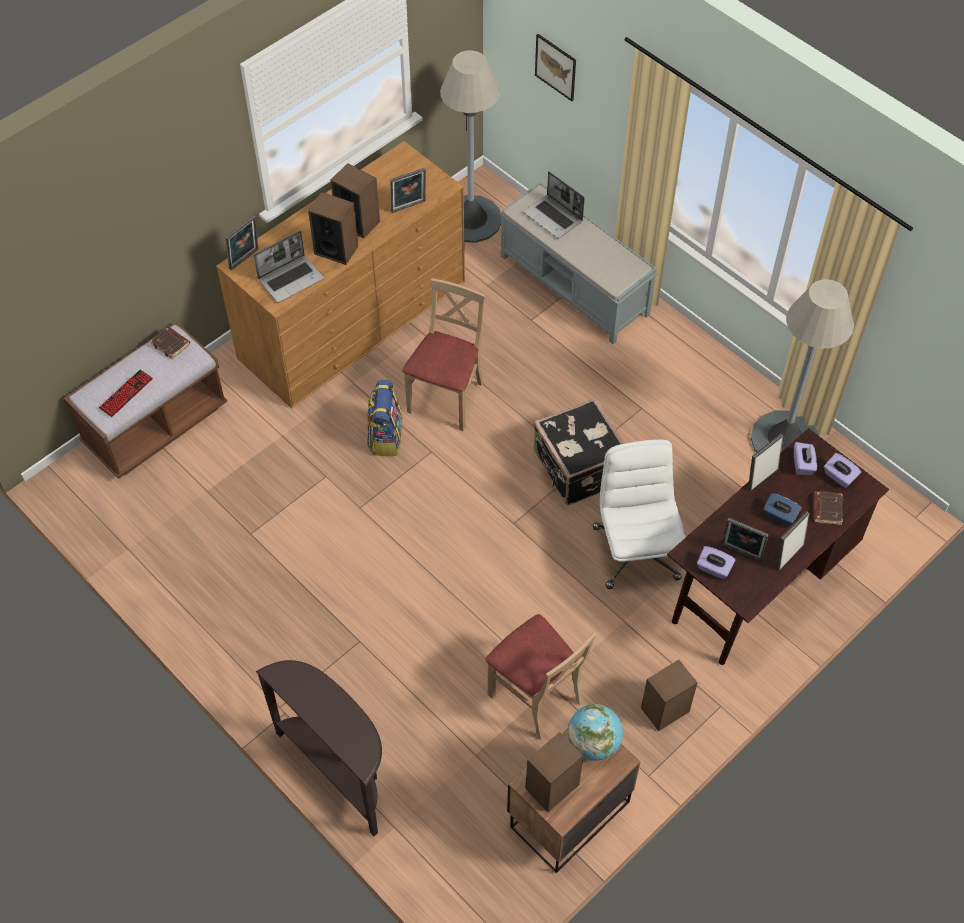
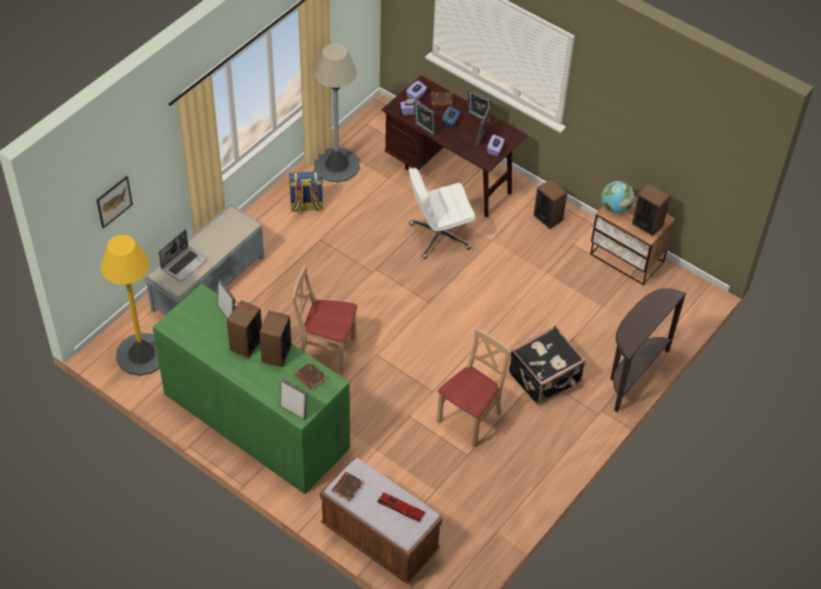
camera: 100 degrees left, 5 degrees down
brown dresser [216,141,465,408] -> green dresser [153,284,350,494]
laptop [253,231,324,303] -> brown book [295,362,326,390]
backpack [367,380,402,456] -> backpack moved to [289,171,323,213]
grey floor lamp [440,51,501,243] -> yellow floor lamp [101,235,160,376]
beige chair [485,614,596,740] -> beige chair moved to [437,328,512,448]
black suitcase [533,398,625,505] -> black suitcase moved to [509,326,586,405]

